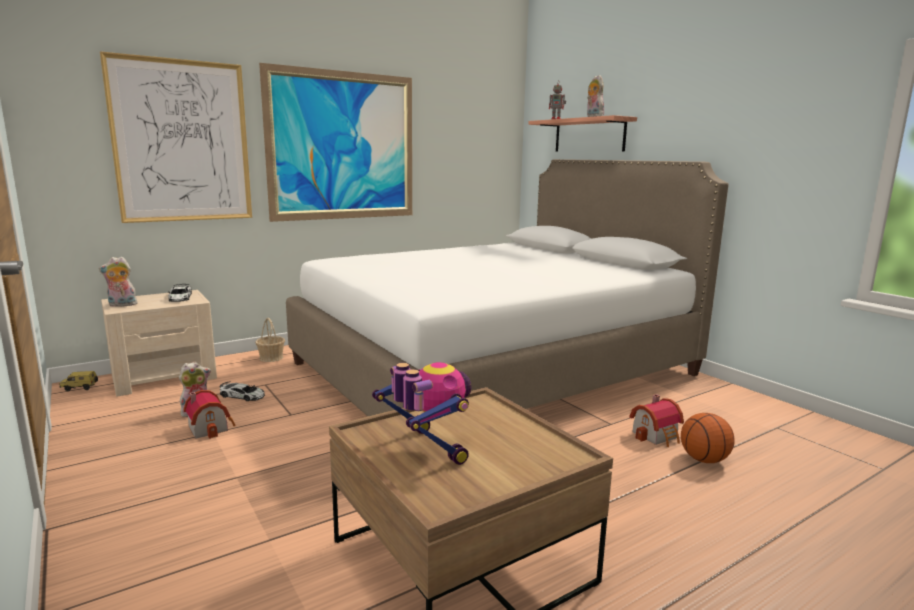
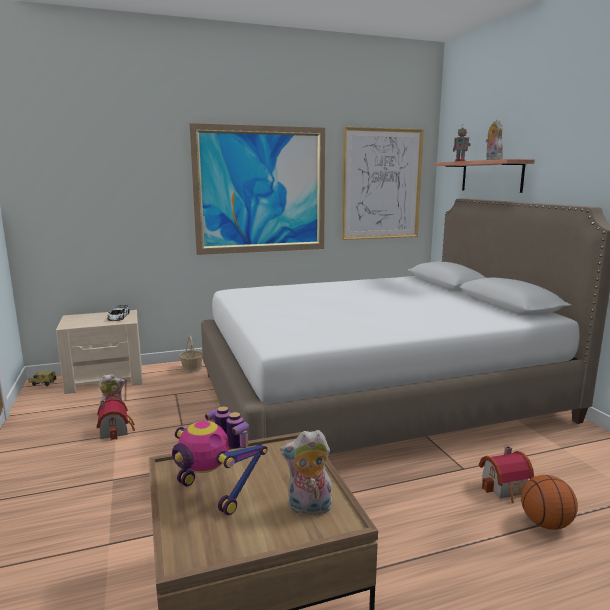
camera: 15 degrees right, 0 degrees up
plush toy [99,256,138,307] -> plush toy moved to [280,430,332,515]
picture [100,51,252,223] -> picture moved to [342,127,424,240]
toy car [220,381,265,401] -> none
toy robot [372,362,471,465] -> toy robot turned 150 degrees clockwise [172,406,267,516]

